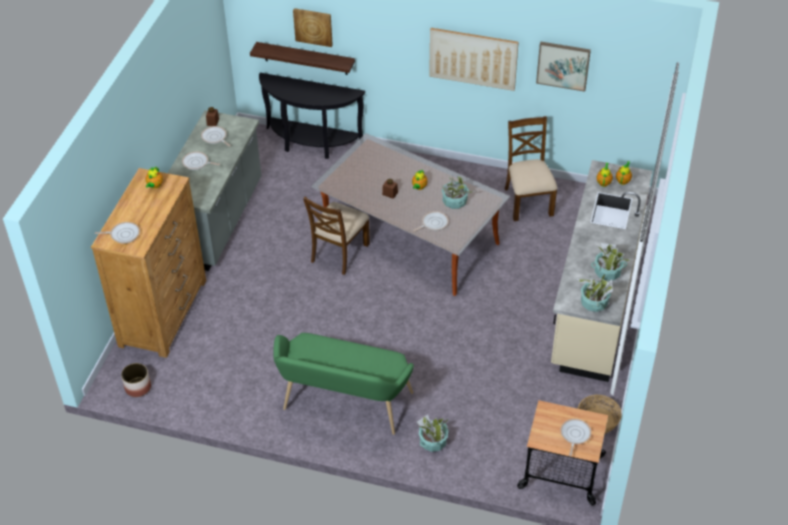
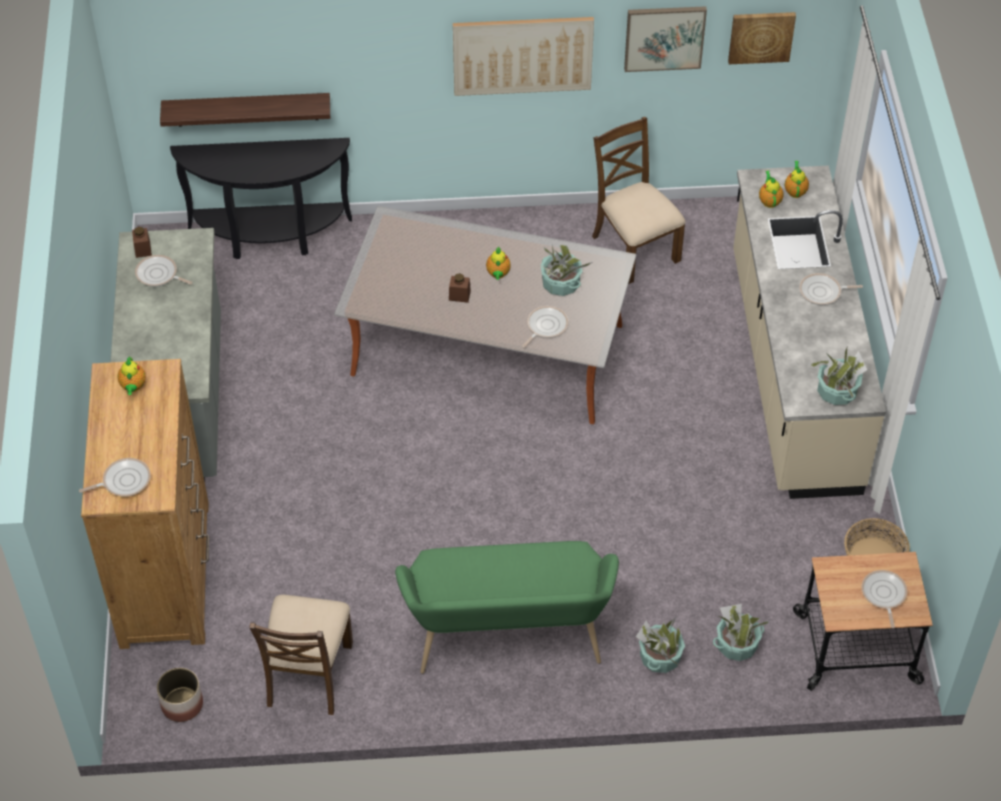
camera: 20 degrees left, 5 degrees up
frying pan [182,152,220,170] -> frying pan moved to [799,273,863,305]
picture [293,8,333,47] -> picture moved to [728,12,796,64]
brown chair [303,197,370,275] -> brown chair moved to [249,595,353,715]
potted plant [591,243,631,281] -> potted plant moved to [713,604,770,661]

